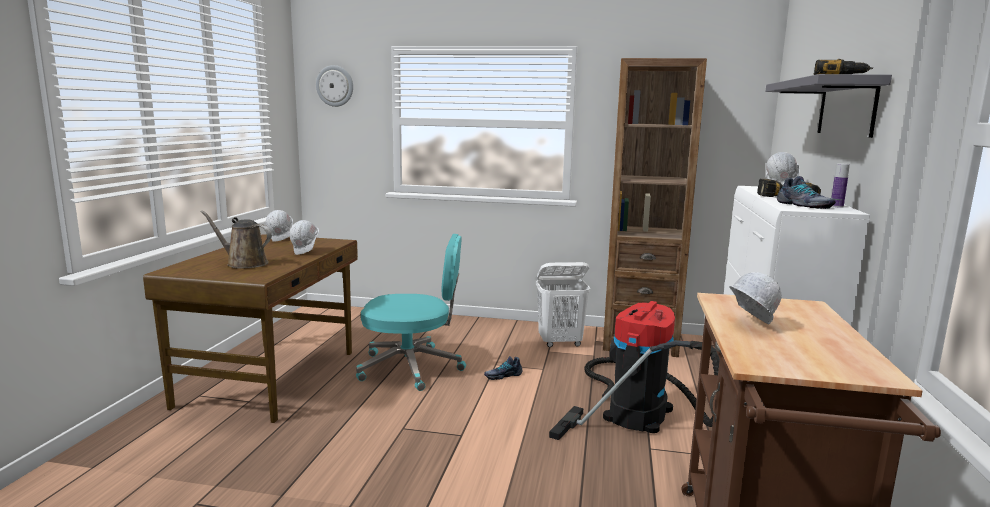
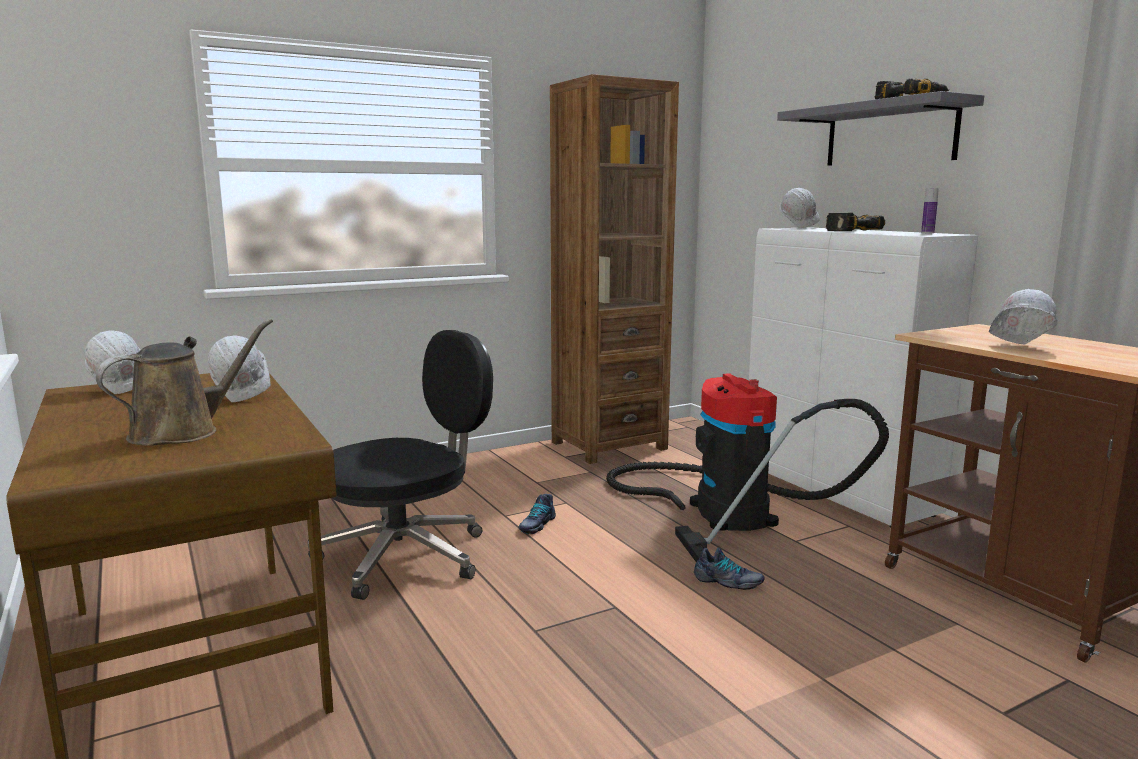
camera: 40 degrees left, 0 degrees up
brown watering can [201,211,272,269] -> brown watering can turned 150 degrees clockwise [96,319,273,446]
wall clock [316,65,353,107] -> none
turquoise office chair [356,234,466,391] -> black office chair [307,330,493,600]
white laundry basket [536,262,591,347] -> none
shoe [777,176,836,209] -> shoe moved to [694,547,764,590]

